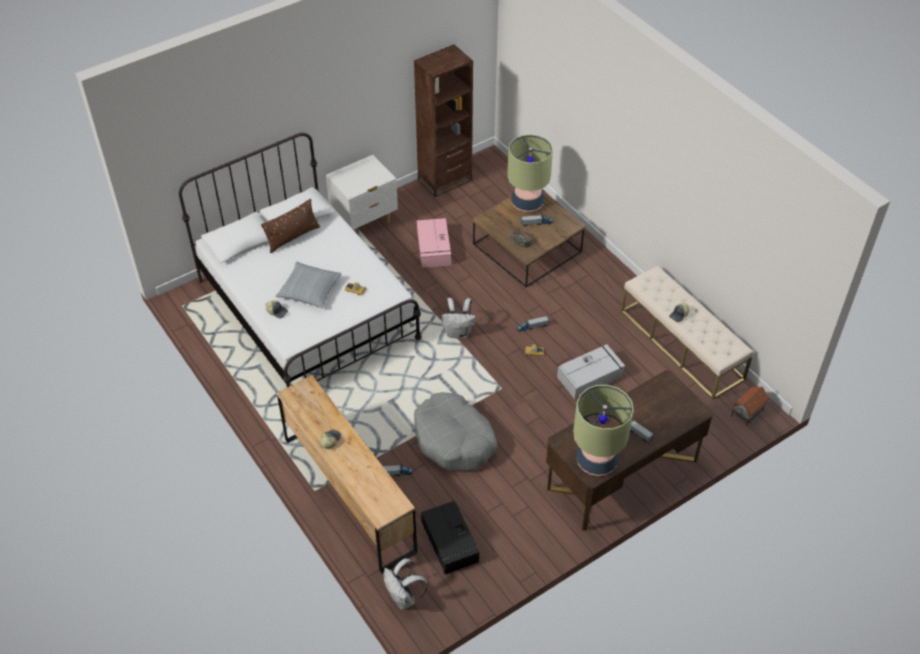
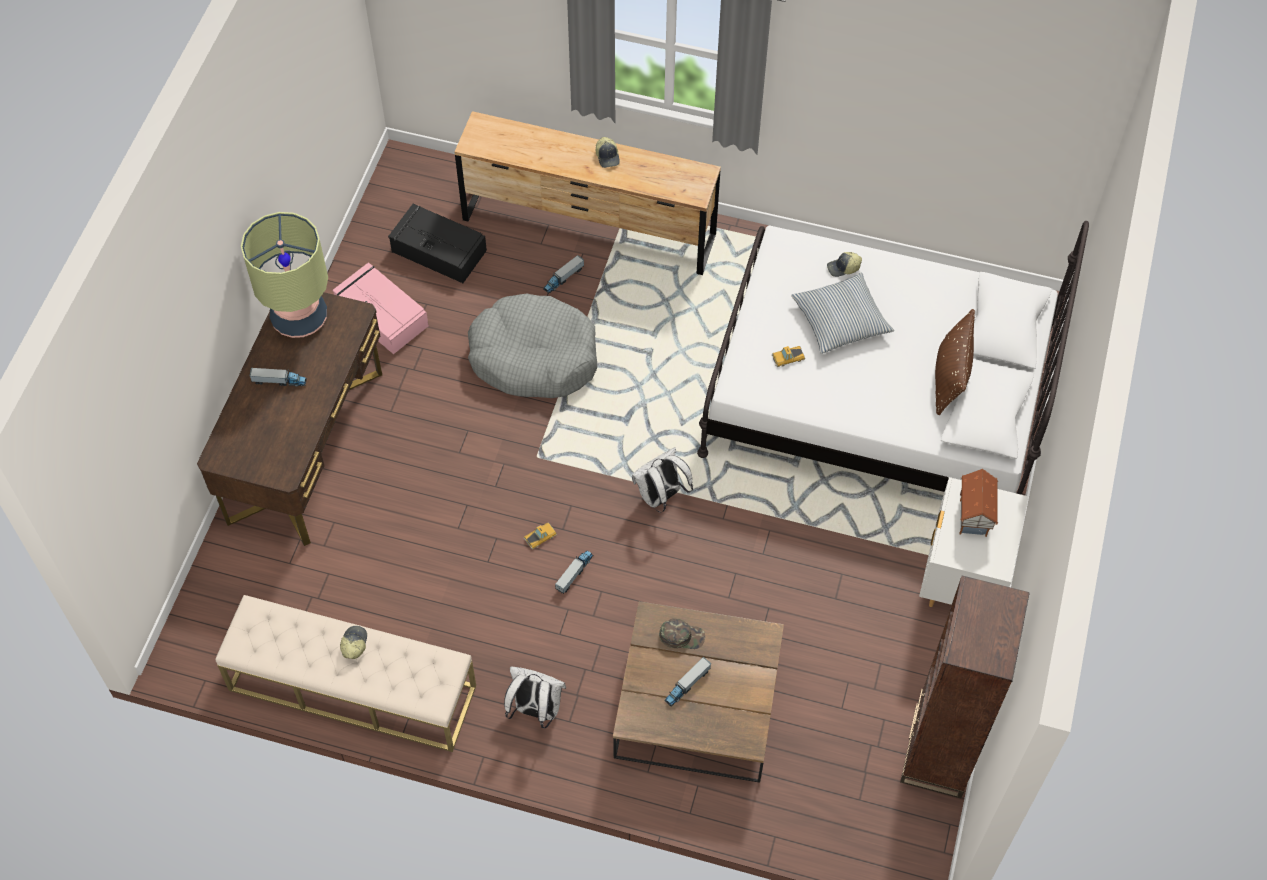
camera: 140 degrees right, 10 degrees up
white backpack [383,558,428,609] -> white backpack moved to [504,667,566,728]
pink storage box [417,218,451,268] -> pink storage box moved to [332,262,429,354]
table lamp [507,134,553,212] -> none
grey storage box [557,344,625,399] -> none
toy house [731,387,769,426] -> toy house moved to [960,469,998,537]

